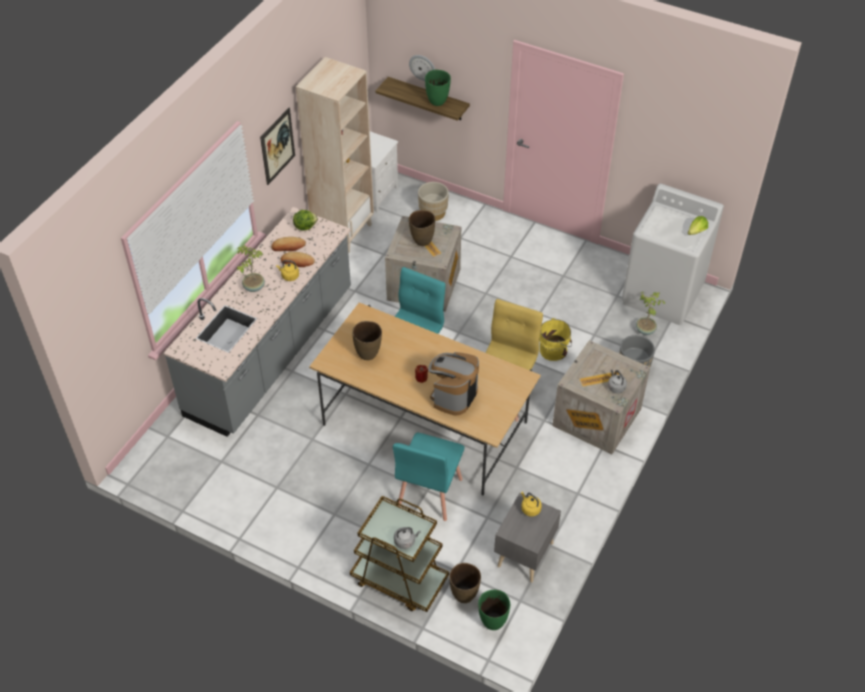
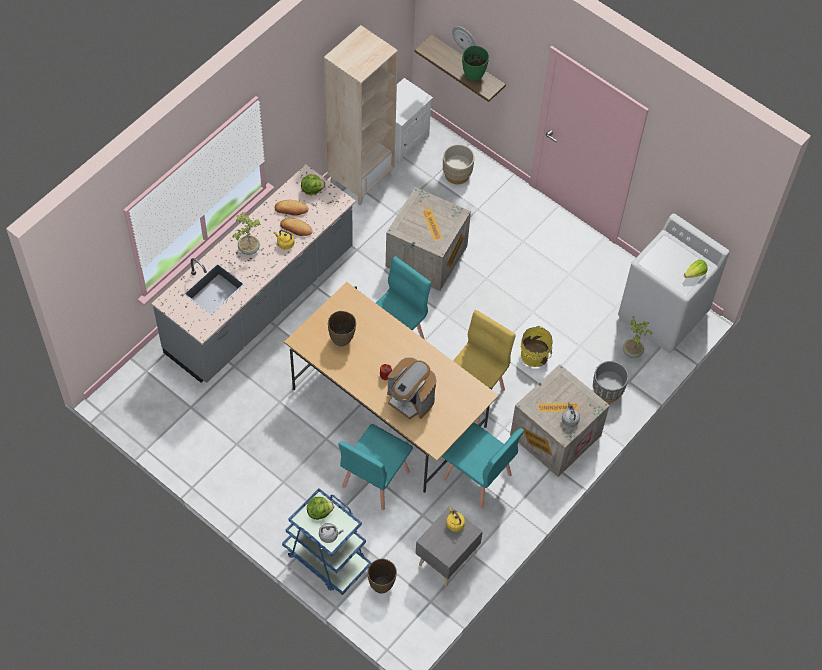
camera: 10 degrees right, 10 degrees up
picture [260,108,295,185] -> none
brown cart [350,496,449,612] -> blue cart [282,488,371,595]
brown vase [409,210,435,246] -> none
coffee machine [428,352,479,415] -> coffee machine turned 90 degrees counterclockwise [387,357,436,420]
green vase [478,590,510,630] -> none
none -> lettuce [307,497,334,520]
none -> turquoise chair [442,423,524,508]

